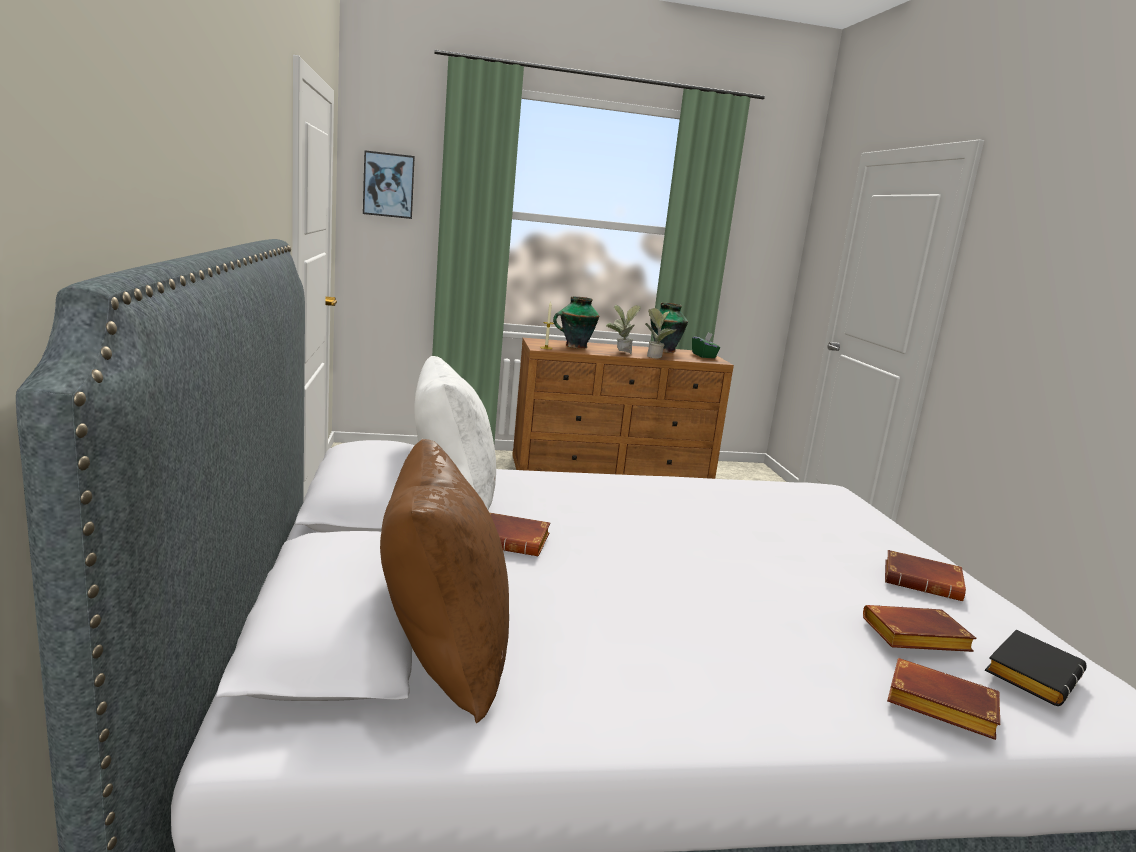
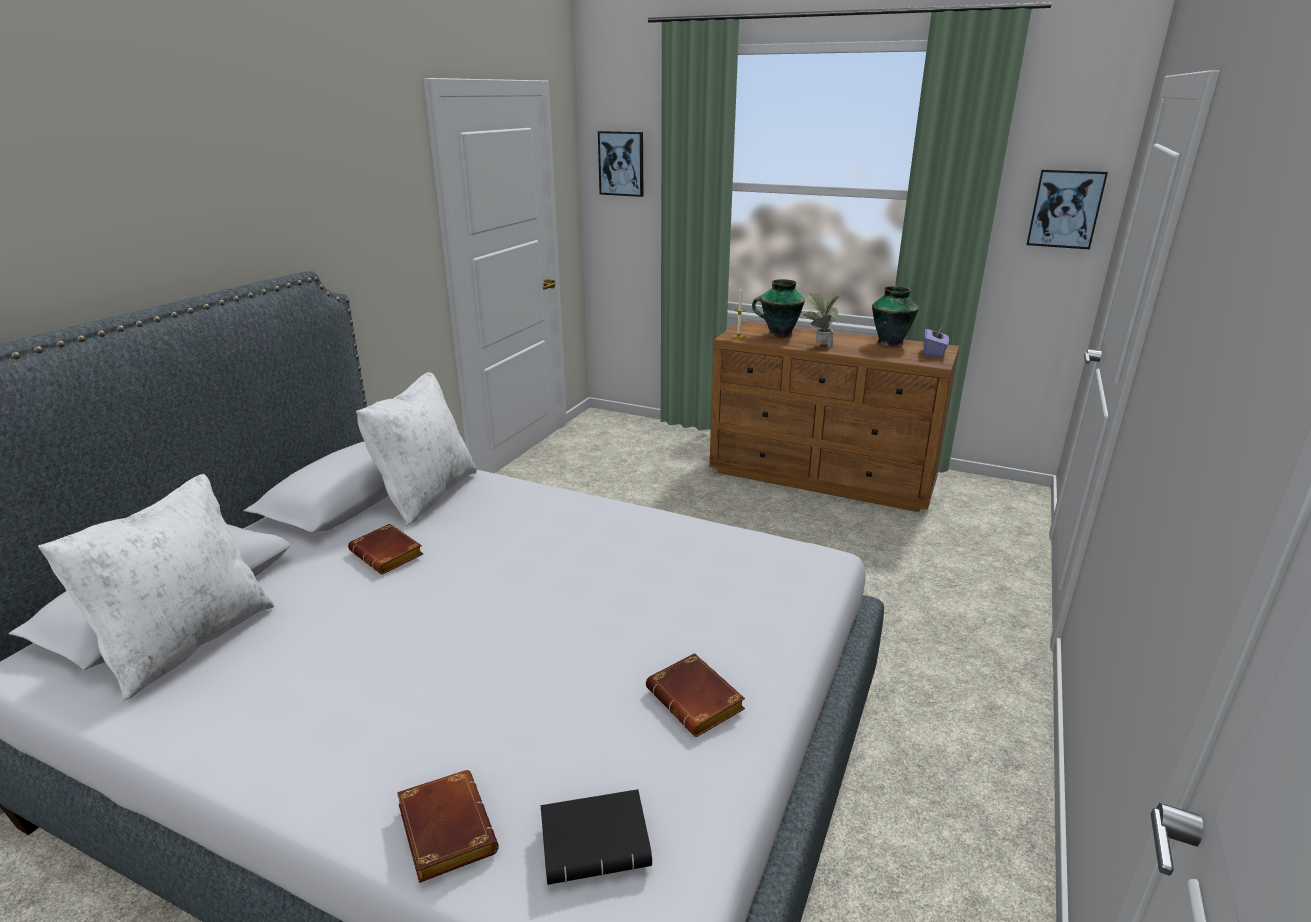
camera: 35 degrees right, 10 degrees up
brown pillow [380,439,509,724] -> white pillow [38,474,274,701]
potted plant [645,308,676,359] -> none
green tissue box [692,332,720,358] -> purple tissue box [923,327,949,358]
brown book [863,605,977,652] -> none
none -> picture [1026,169,1108,249]

